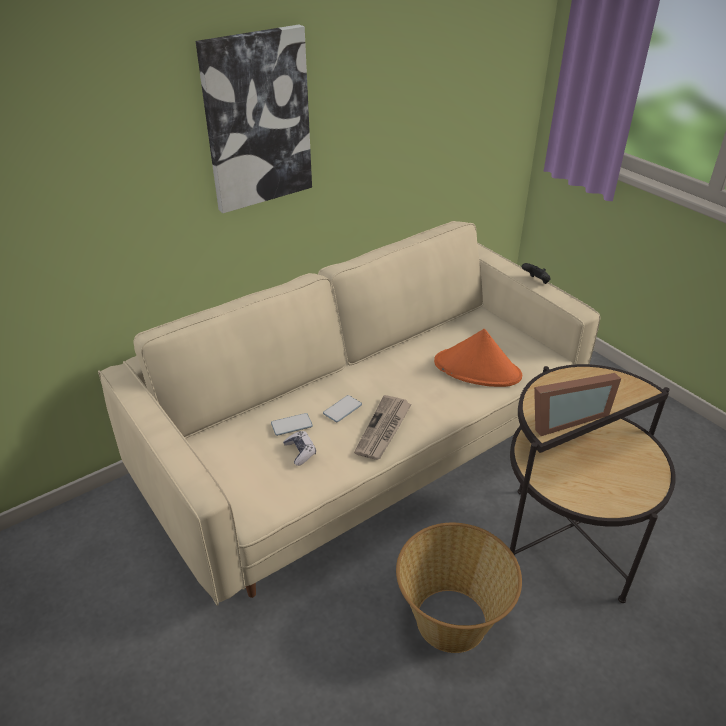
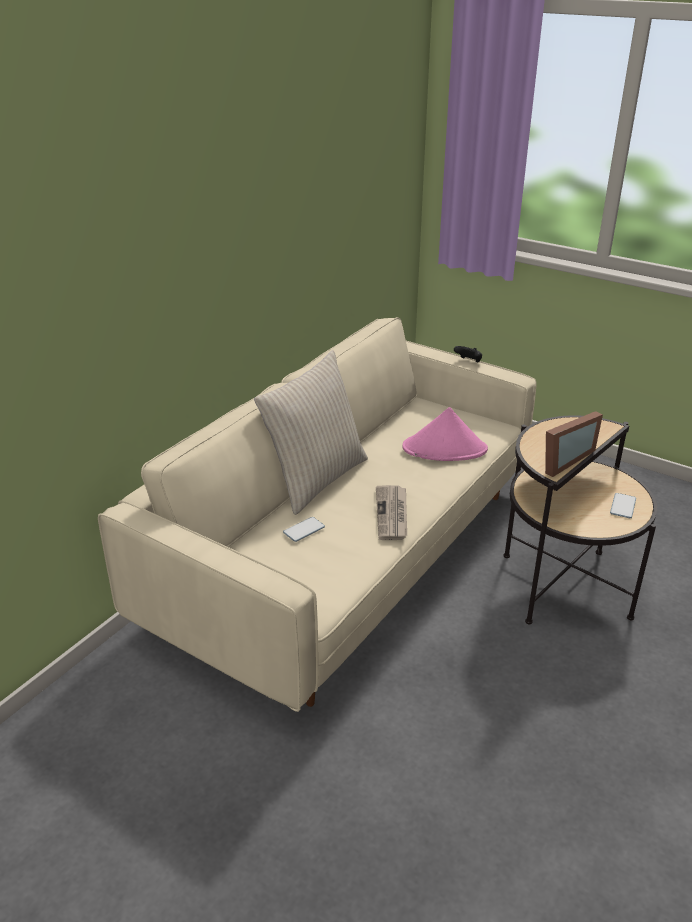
camera: 20 degrees left, 5 degrees down
picture [195,24,312,213] -> none
game controller [283,431,316,466] -> none
phone [323,395,362,422] -> phone moved to [610,493,636,518]
basket [396,523,522,653] -> none
orange hat [434,329,522,387] -> pink hat [402,407,488,461]
none -> beige pillow [254,350,368,515]

